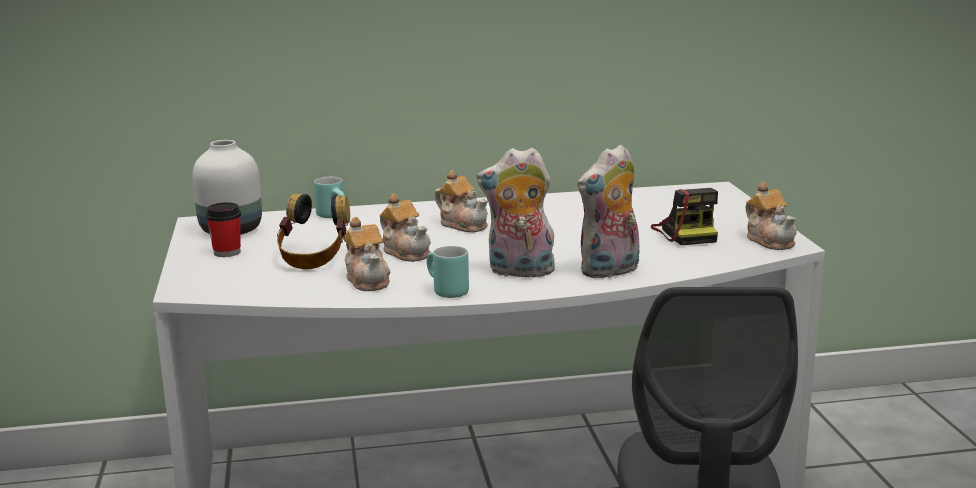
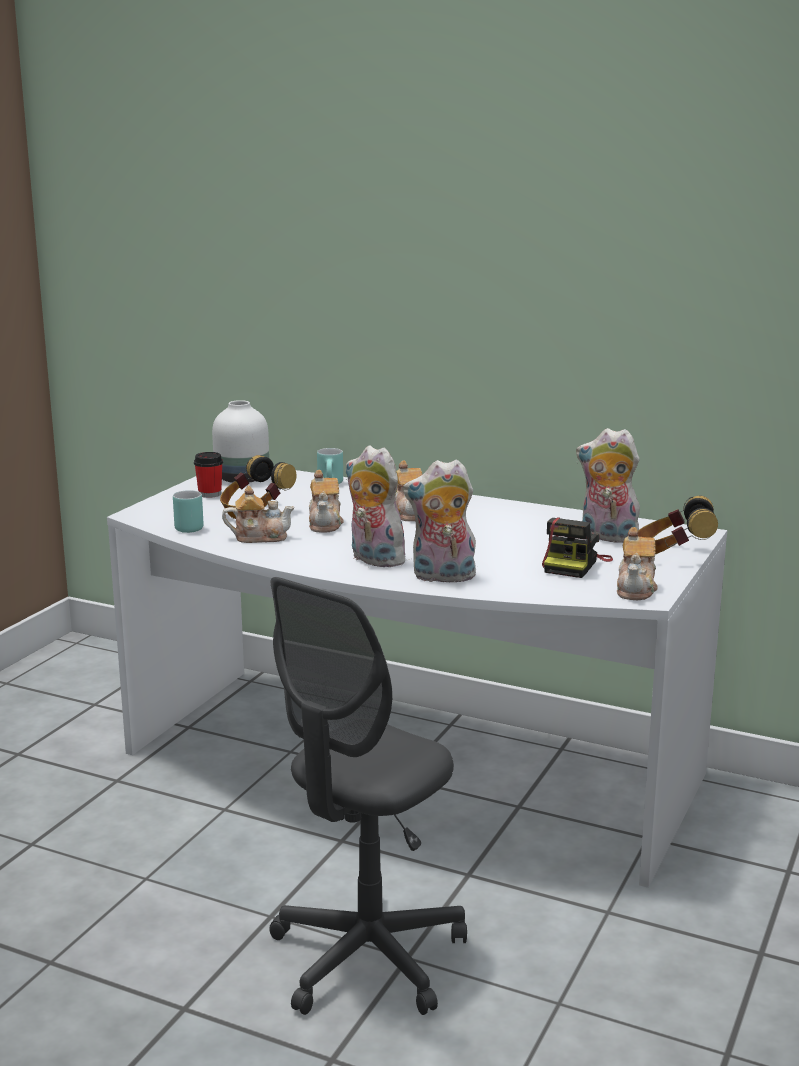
camera: 35 degrees right, 0 degrees up
teapot [343,217,390,291] -> teapot turned 105 degrees counterclockwise [222,486,295,543]
turquoise mug [427,246,469,298] -> turquoise mug moved to [173,490,204,533]
none -> plush toy [576,428,640,543]
none -> headphones [638,496,718,555]

